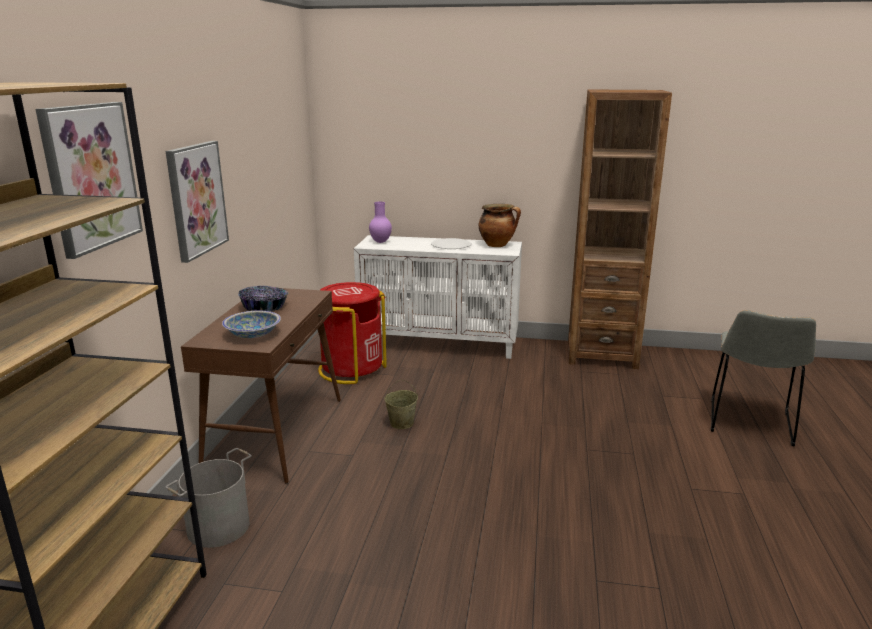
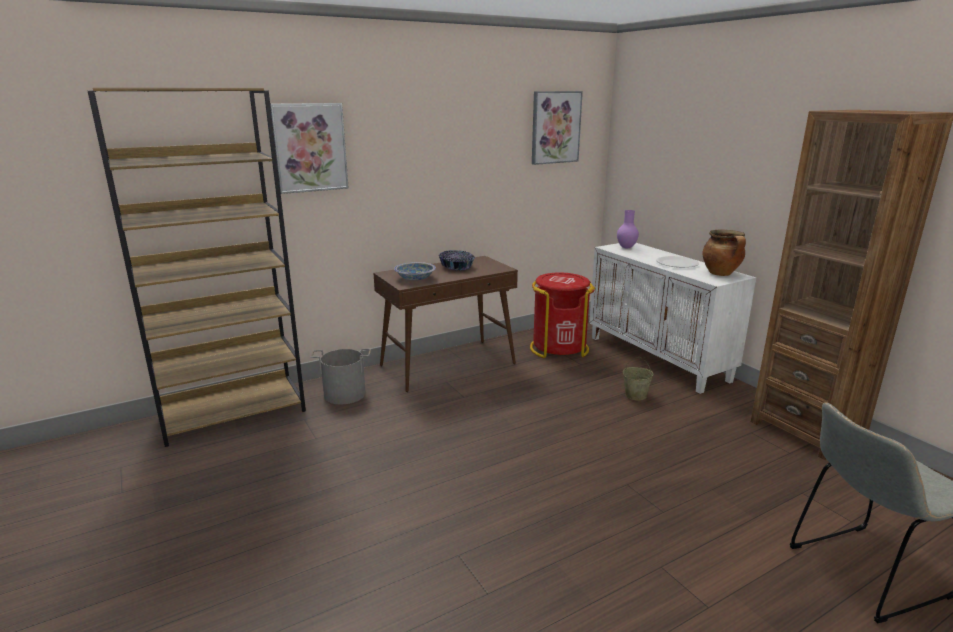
camera: 50 degrees right, 0 degrees up
picture [165,141,229,263] -> picture moved to [532,91,583,165]
beige bucket [385,380,418,429] -> beige bucket moved to [623,357,653,401]

